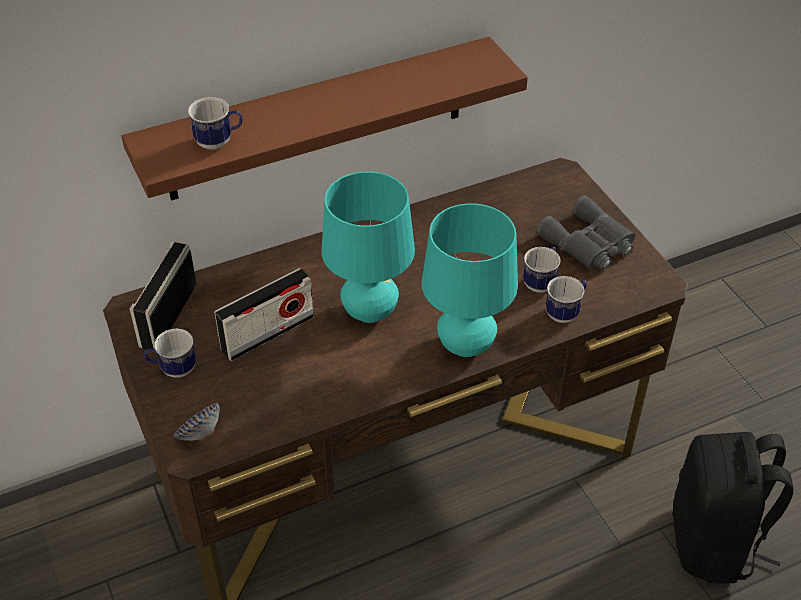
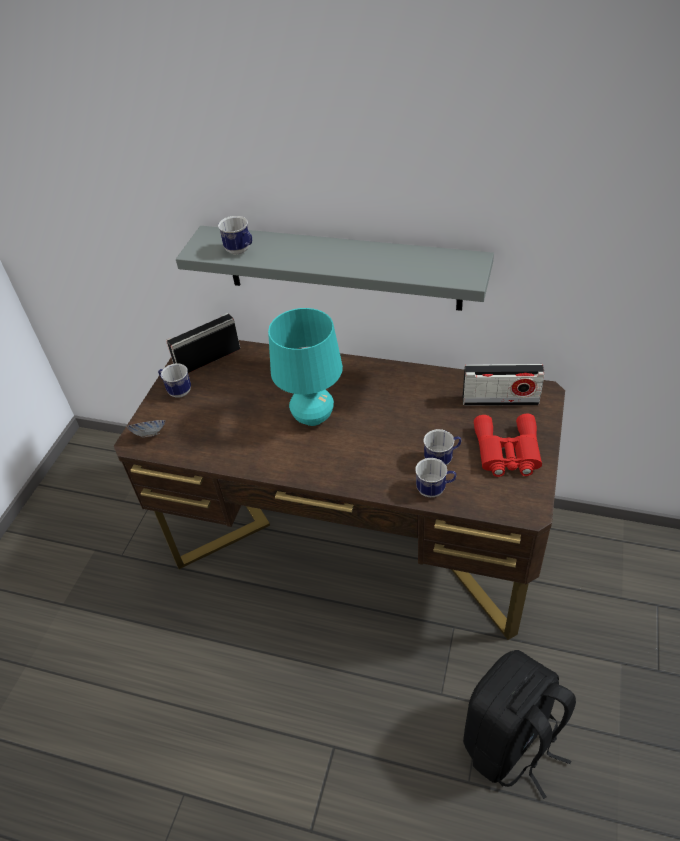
camera: 45 degrees right, 0 degrees up
brown shelf [122,37,528,201] -> grey shelf [176,226,494,311]
radio [214,268,314,361] -> radio moved to [463,364,545,406]
turquoise table lamp [422,203,518,357] -> none
grey binoculars [537,195,635,270] -> red binoculars [474,414,542,477]

